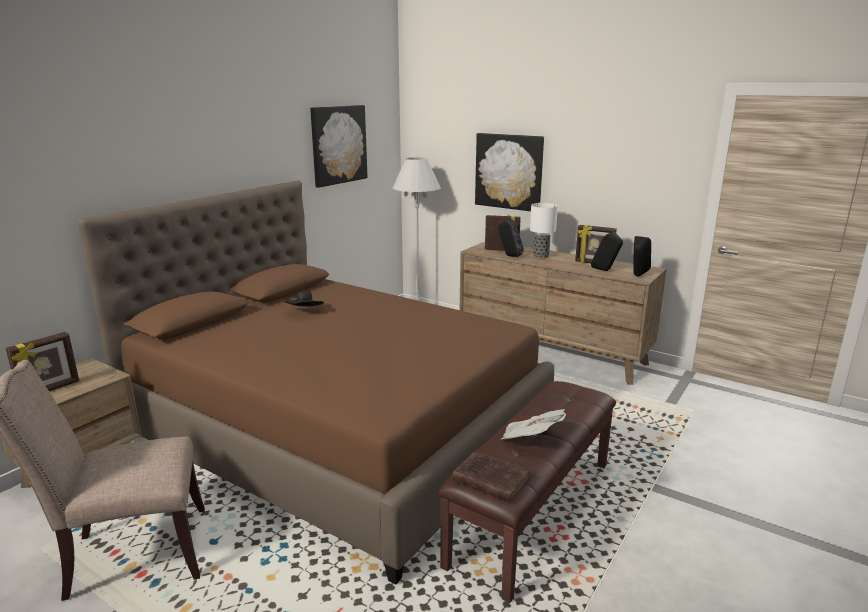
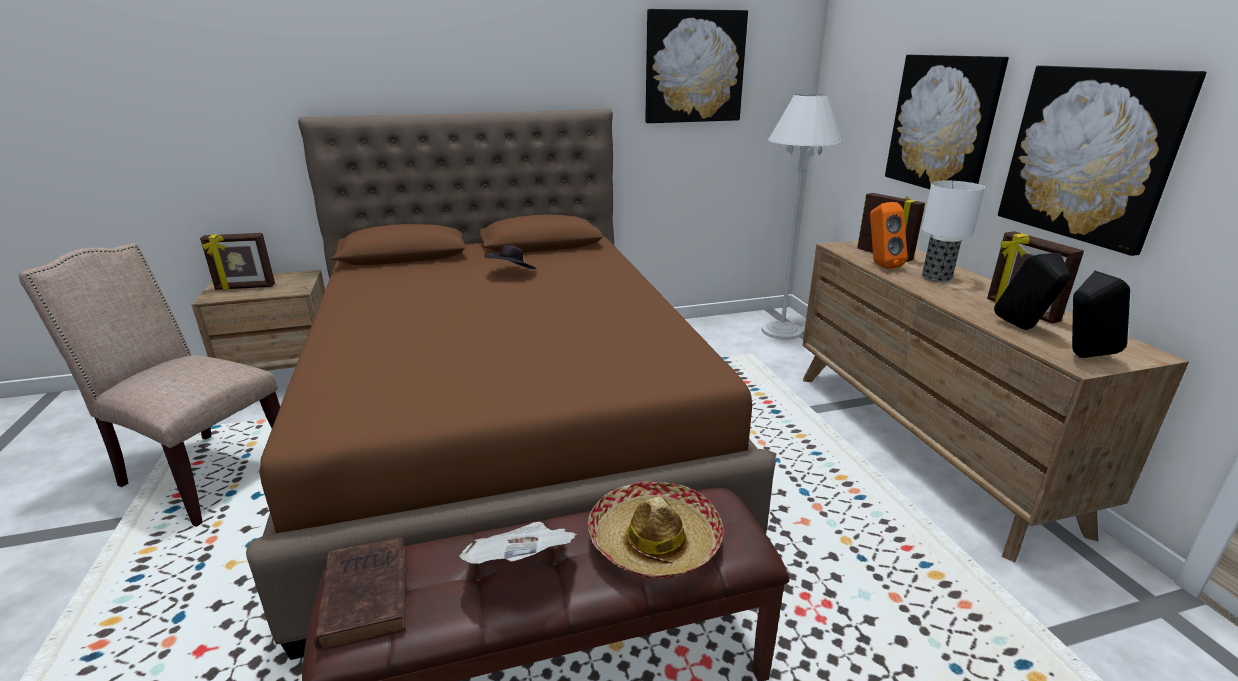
camera: 40 degrees right, 5 degrees up
black speaker [498,219,524,257] -> orange speaker [870,202,908,269]
none -> hat [588,481,724,579]
none -> picture [998,66,1206,256]

